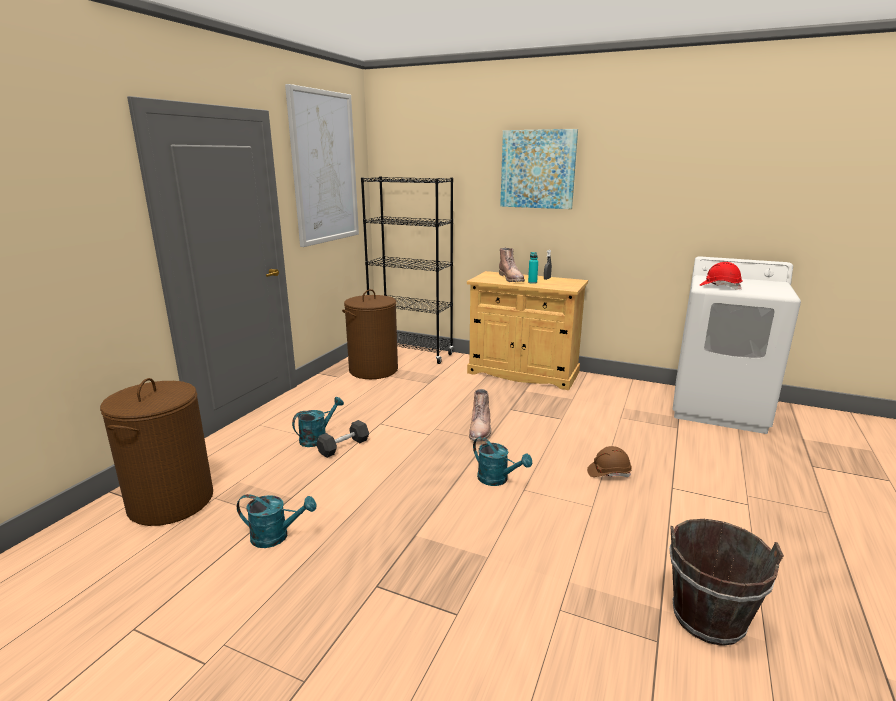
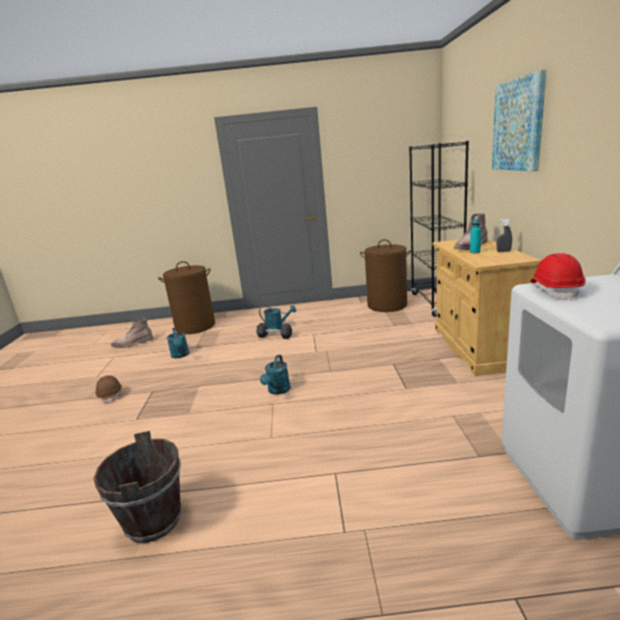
camera: 65 degrees right, 0 degrees up
picture [285,84,359,247] -> none
brown boot [469,389,491,442] -> brown boot moved to [111,318,153,348]
brown hard hat [587,446,632,477] -> brown hard hat moved to [95,375,122,403]

